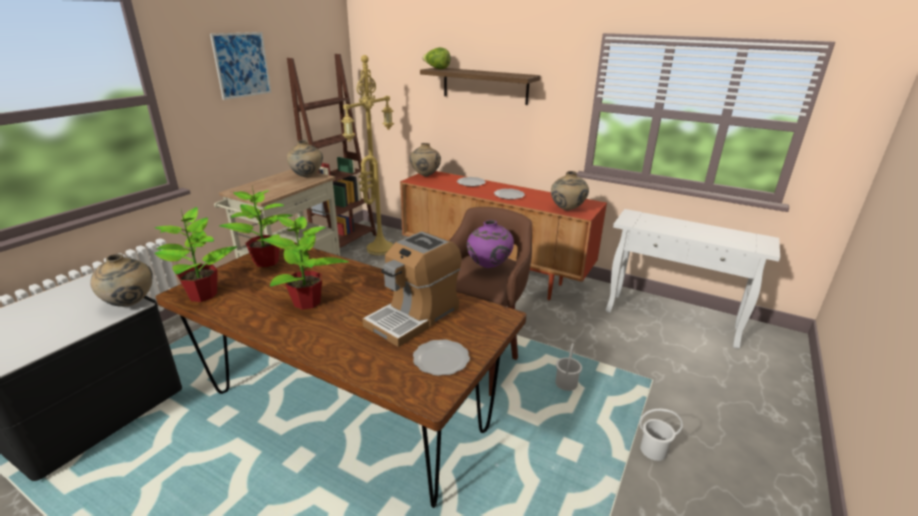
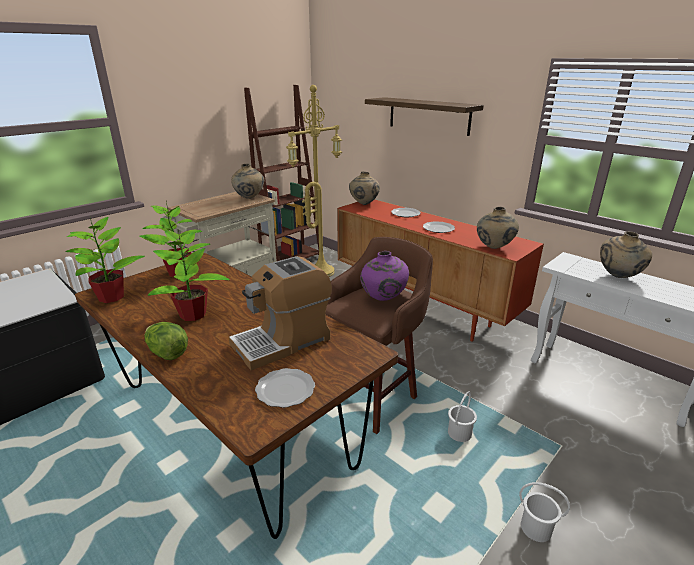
camera: 15 degrees right, 0 degrees up
beige vase [90,254,153,307] -> beige vase moved to [600,231,652,278]
picture [210,32,271,100] -> none
lettuce [422,47,451,69] -> lettuce moved to [145,322,188,360]

